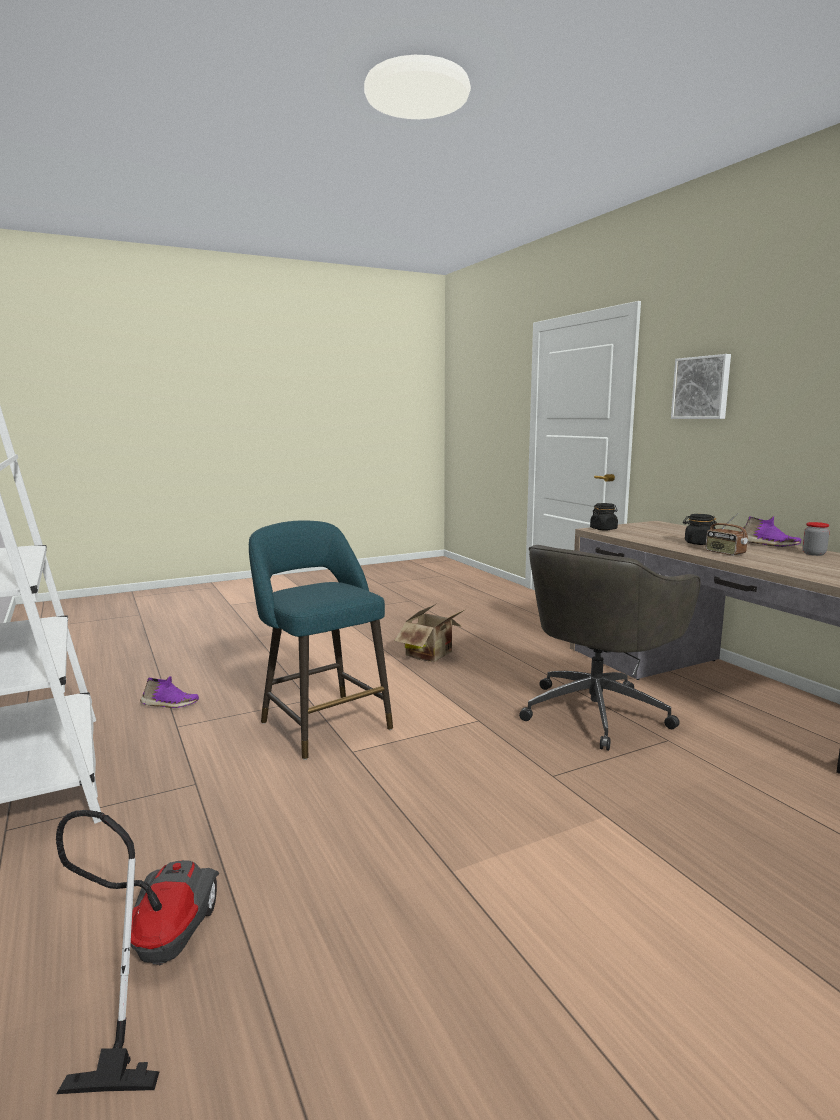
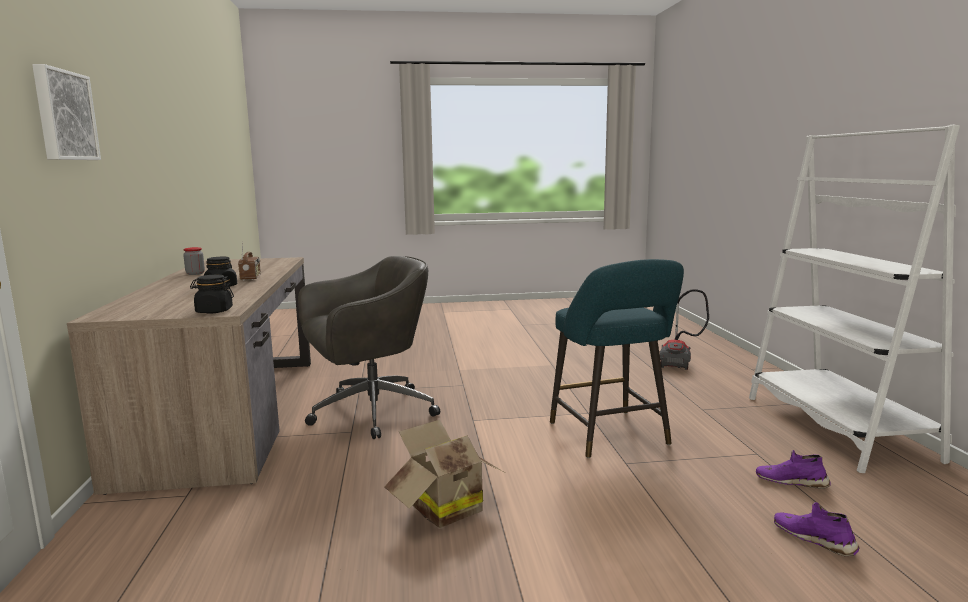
camera: 160 degrees left, 0 degrees up
purple shoe [742,516,801,547] -> purple shoe moved to [774,502,860,557]

